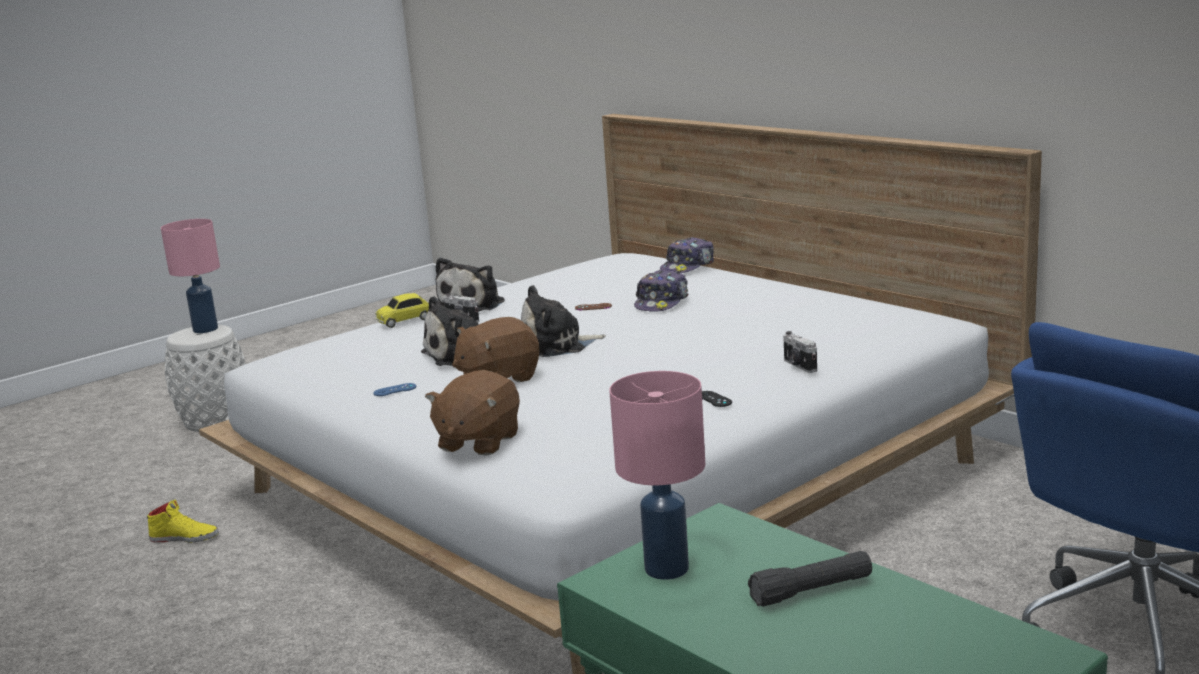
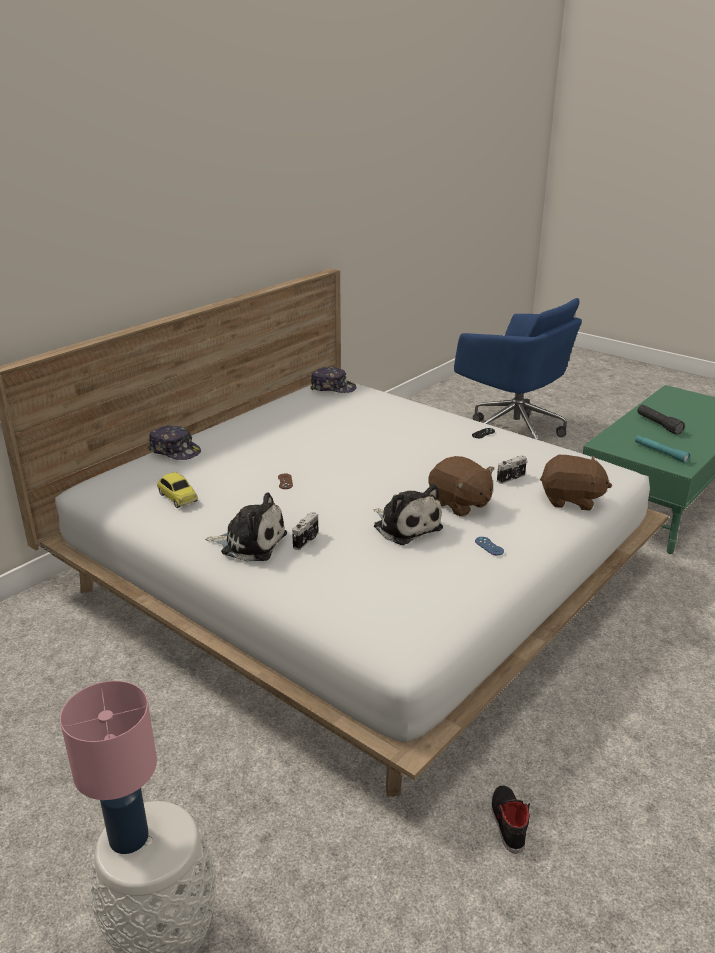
camera: 100 degrees left, 10 degrees up
yellow shoe [147,499,219,542] -> black shoe [491,785,530,853]
toy car [375,293,429,328] -> toy car moved to [157,472,198,508]
plush toy [521,285,606,357] -> none
pink table lamp [610,371,705,580] -> turquoise flashlight [635,435,690,463]
cap [634,270,689,312] -> cap moved to [310,367,356,393]
camera [783,331,817,373] -> camera moved to [497,455,527,484]

